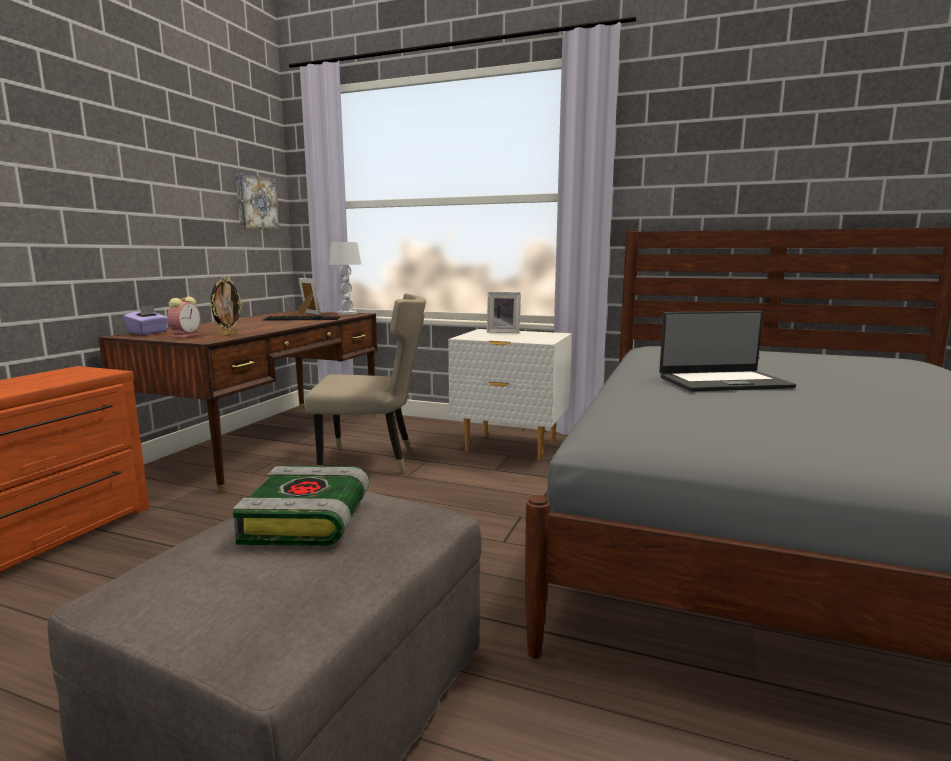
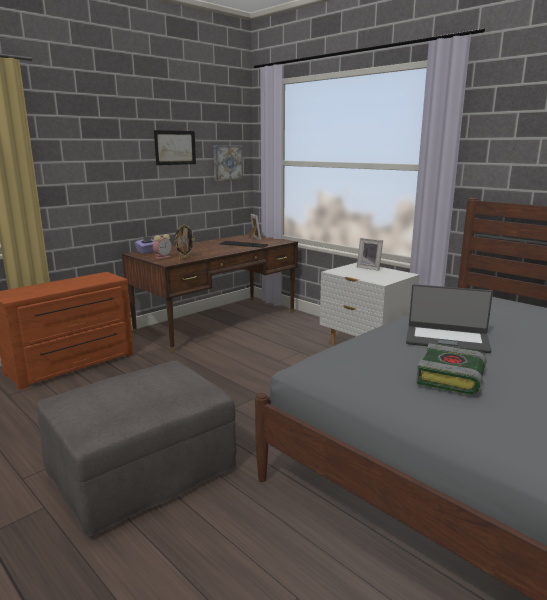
camera: 25 degrees right, 5 degrees up
book [233,466,369,546] -> book moved to [416,343,487,395]
beige chair [304,293,426,474] -> none
white table lamp [329,242,361,315] -> none
none -> picture [154,130,196,165]

